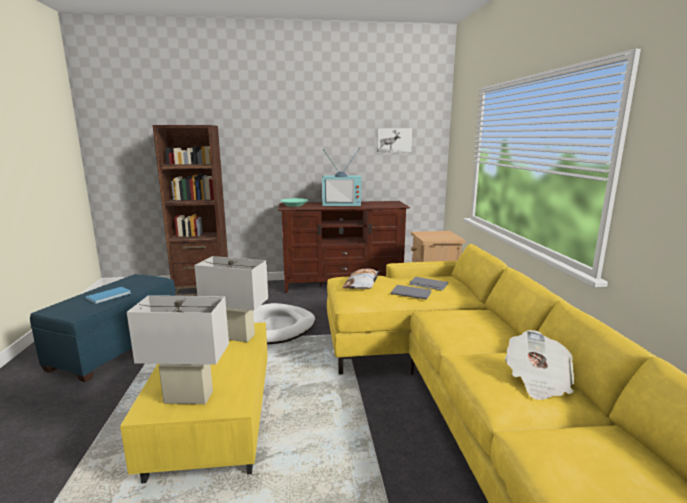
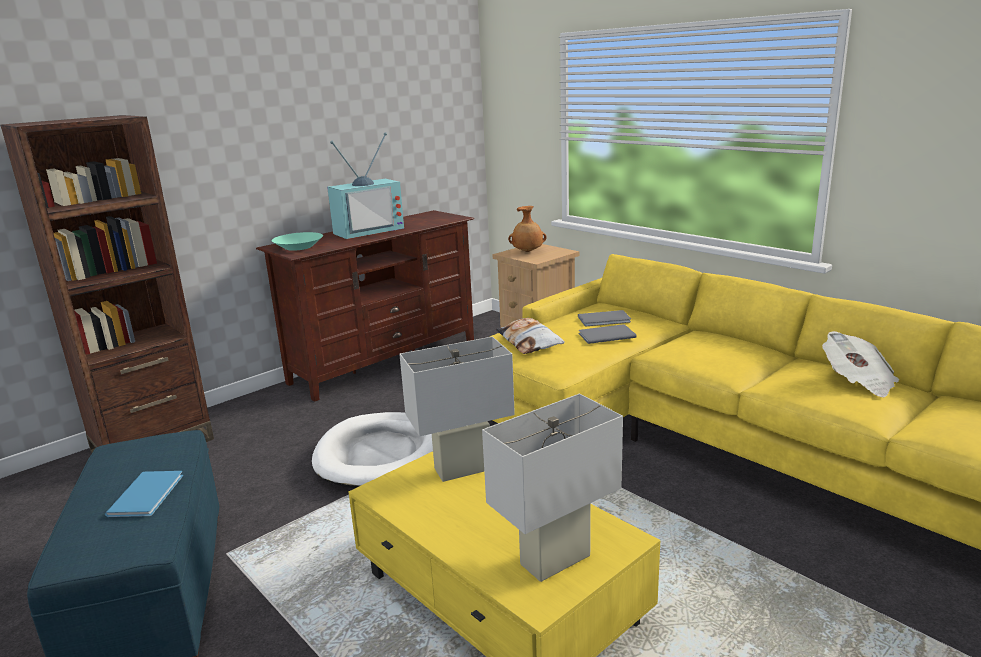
camera: 35 degrees left, 5 degrees up
picture [377,128,412,153] -> none
none -> brown vase [508,206,547,252]

